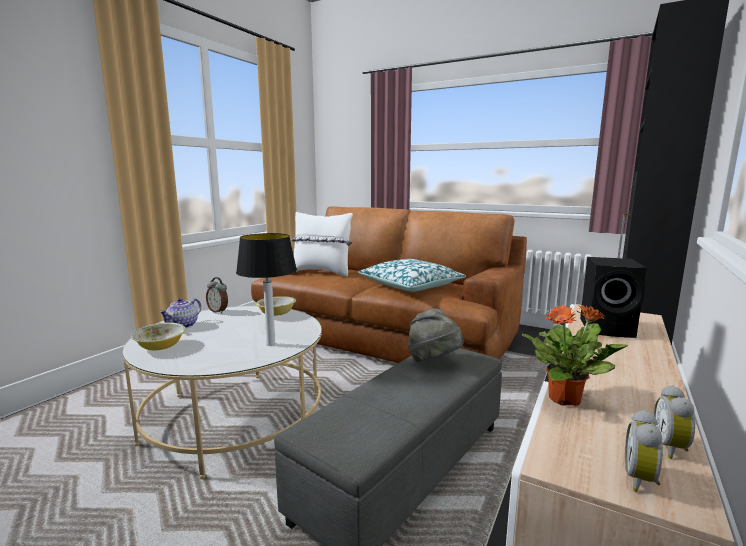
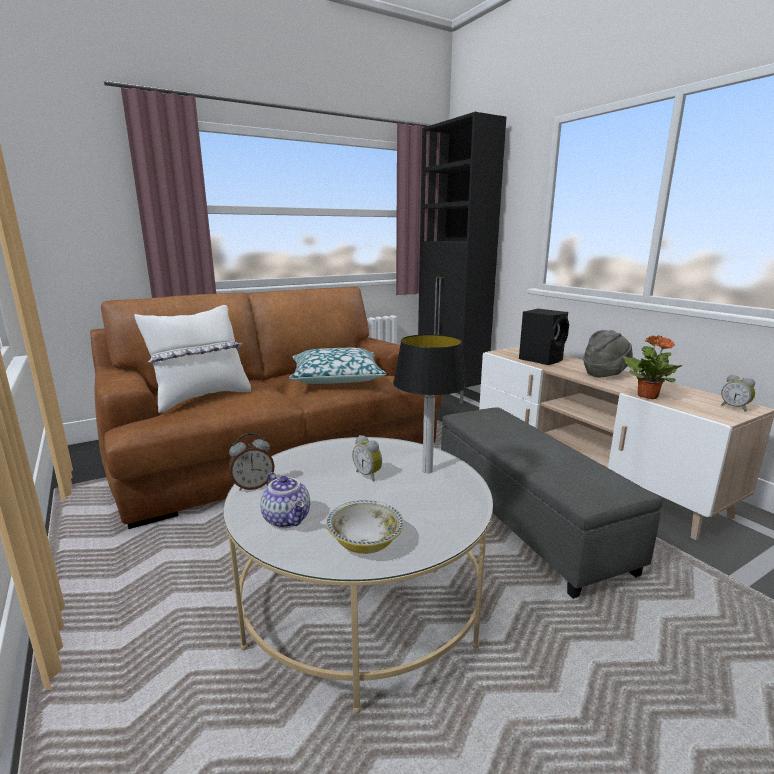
camera: 60 degrees left, 5 degrees up
bowl [256,296,296,316] -> none
grey hat [408,308,464,362] -> grey hat moved to [583,330,633,377]
alarm clock [654,385,695,459] -> alarm clock moved to [352,435,382,481]

